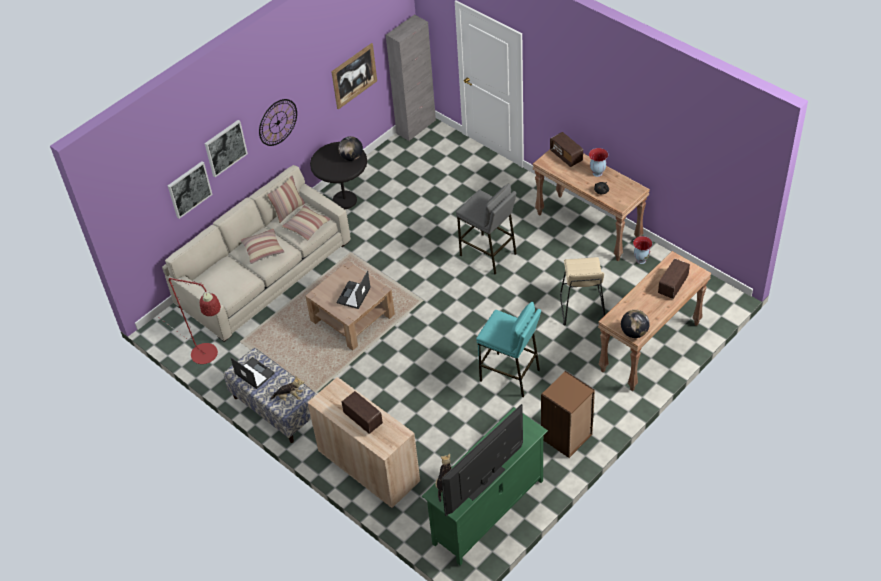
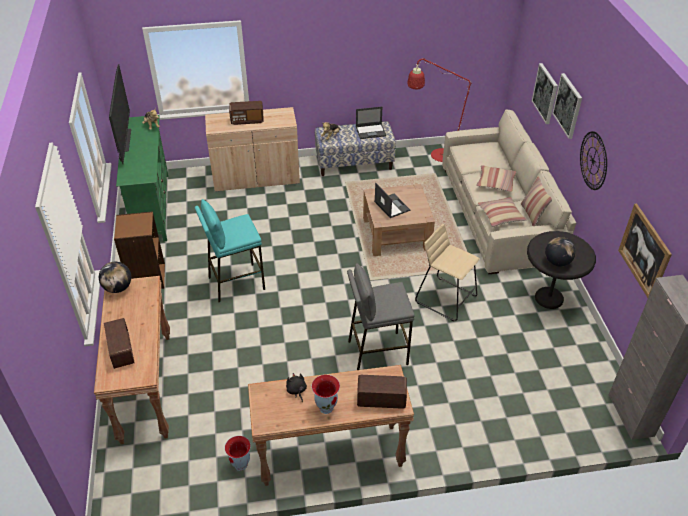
camera: 125 degrees right, 5 degrees down
beige stool [560,257,605,325] -> beige stool moved to [415,223,480,321]

